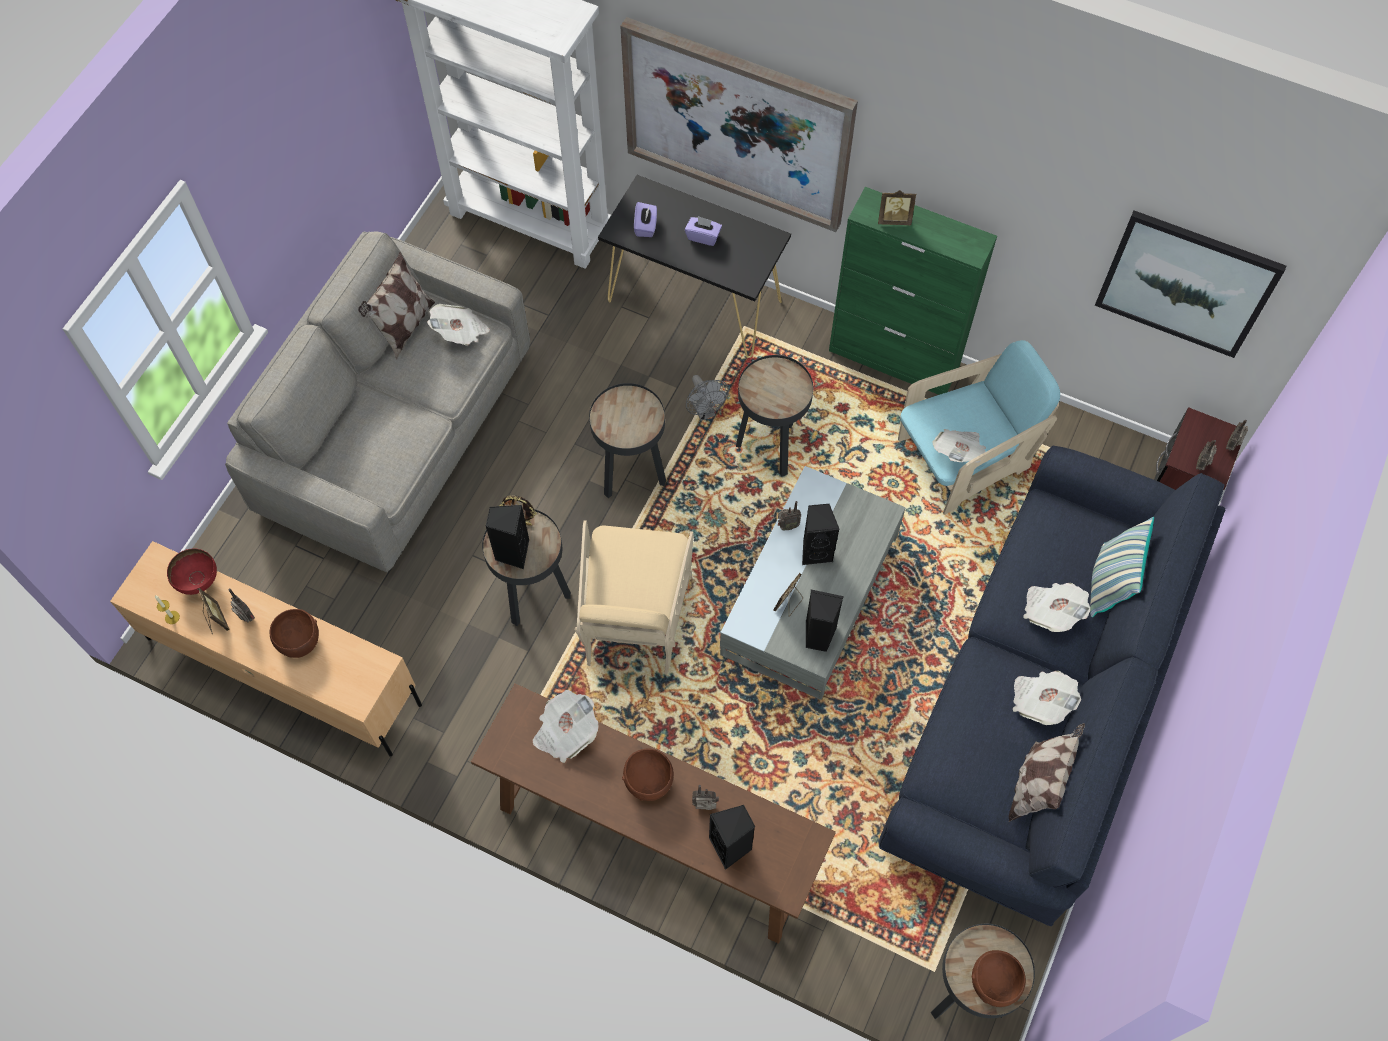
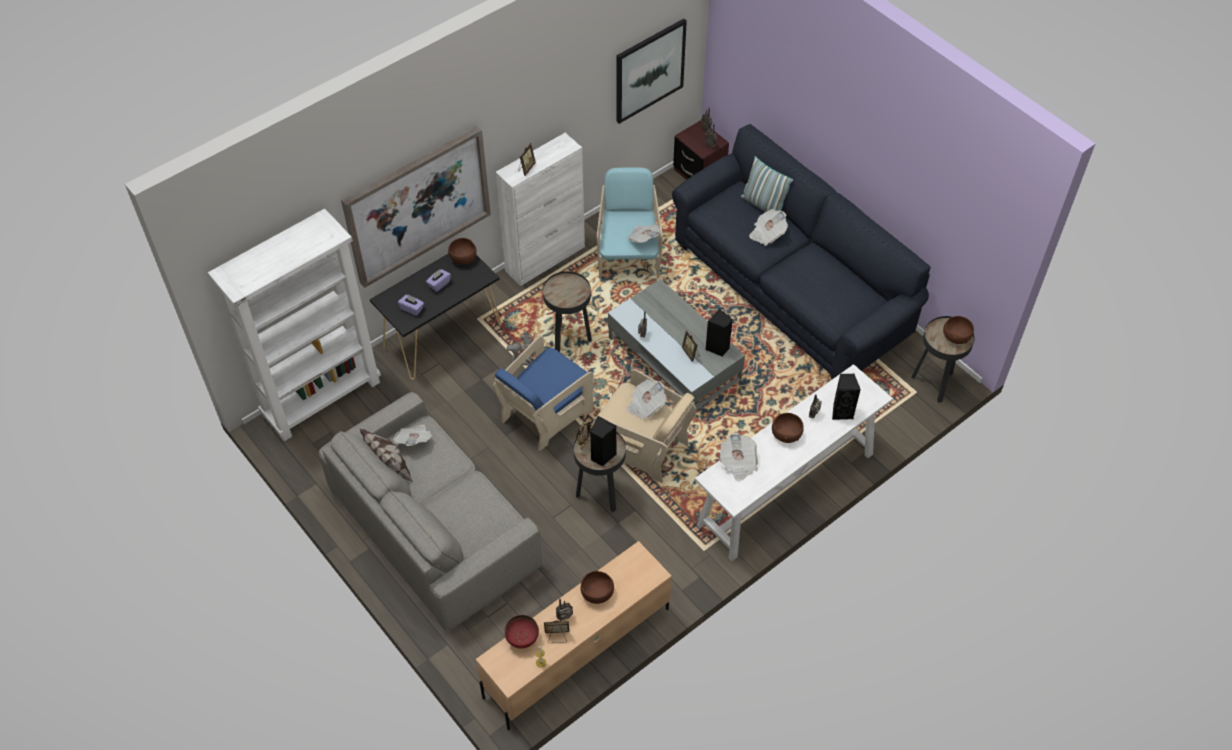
camera: 65 degrees left, 10 degrees down
brown console table [471,684,836,944] -> white console table [695,364,893,561]
black side table [589,383,666,498] -> blue armchair [493,335,593,451]
black speaker [802,504,840,565] -> none
green cabinet [829,187,997,395] -> white cabinet [496,133,585,286]
pillow [1009,723,1085,822] -> none
newspaper [1013,671,1081,725] -> newspaper moved to [626,379,666,420]
none -> brown bowl [448,238,477,265]

